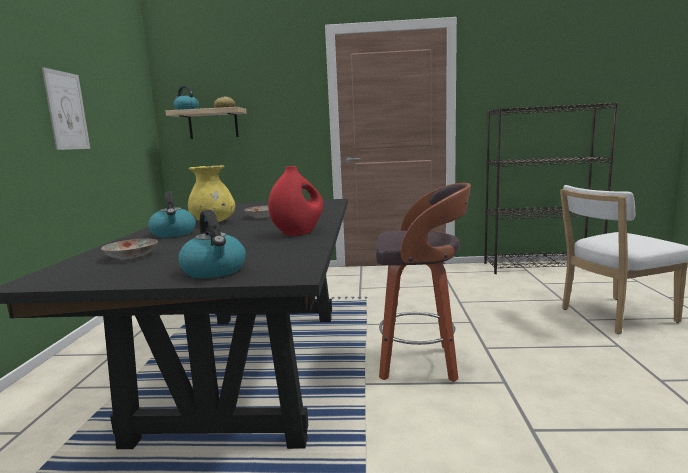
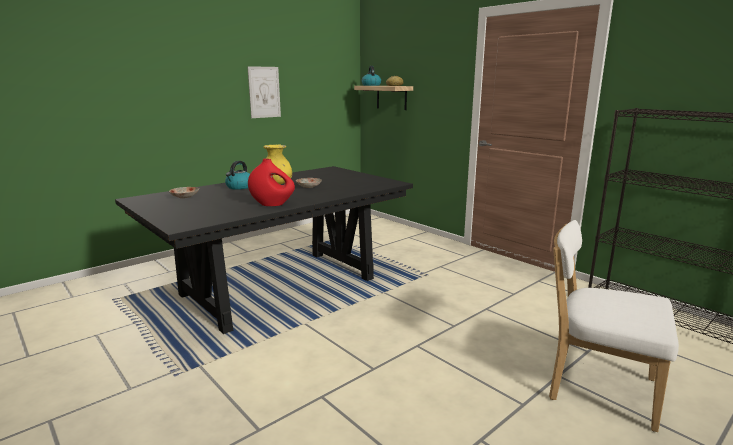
camera: 45 degrees right, 5 degrees up
kettle [178,210,246,278] -> none
stool [376,183,471,382] -> none

